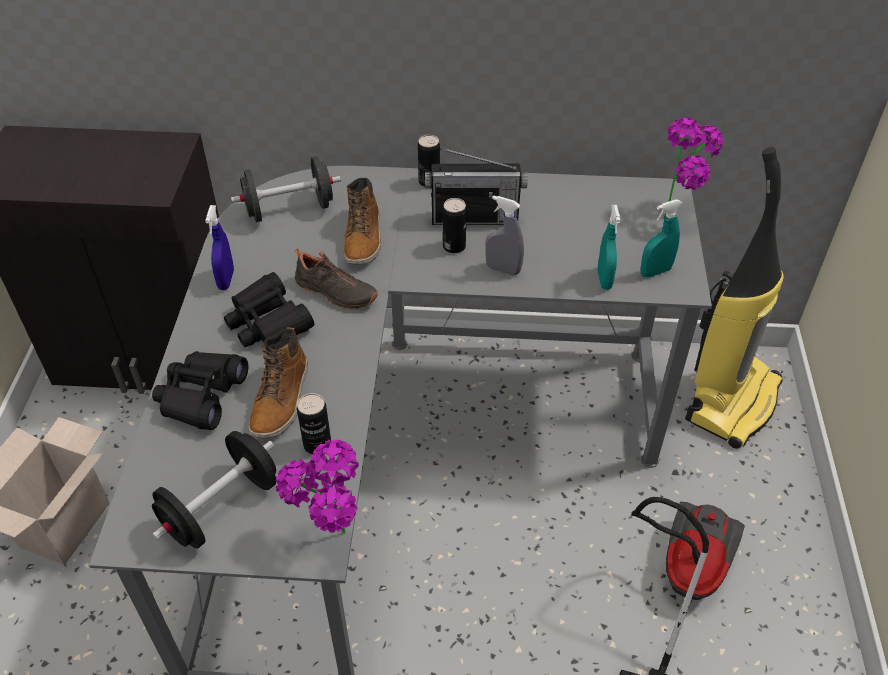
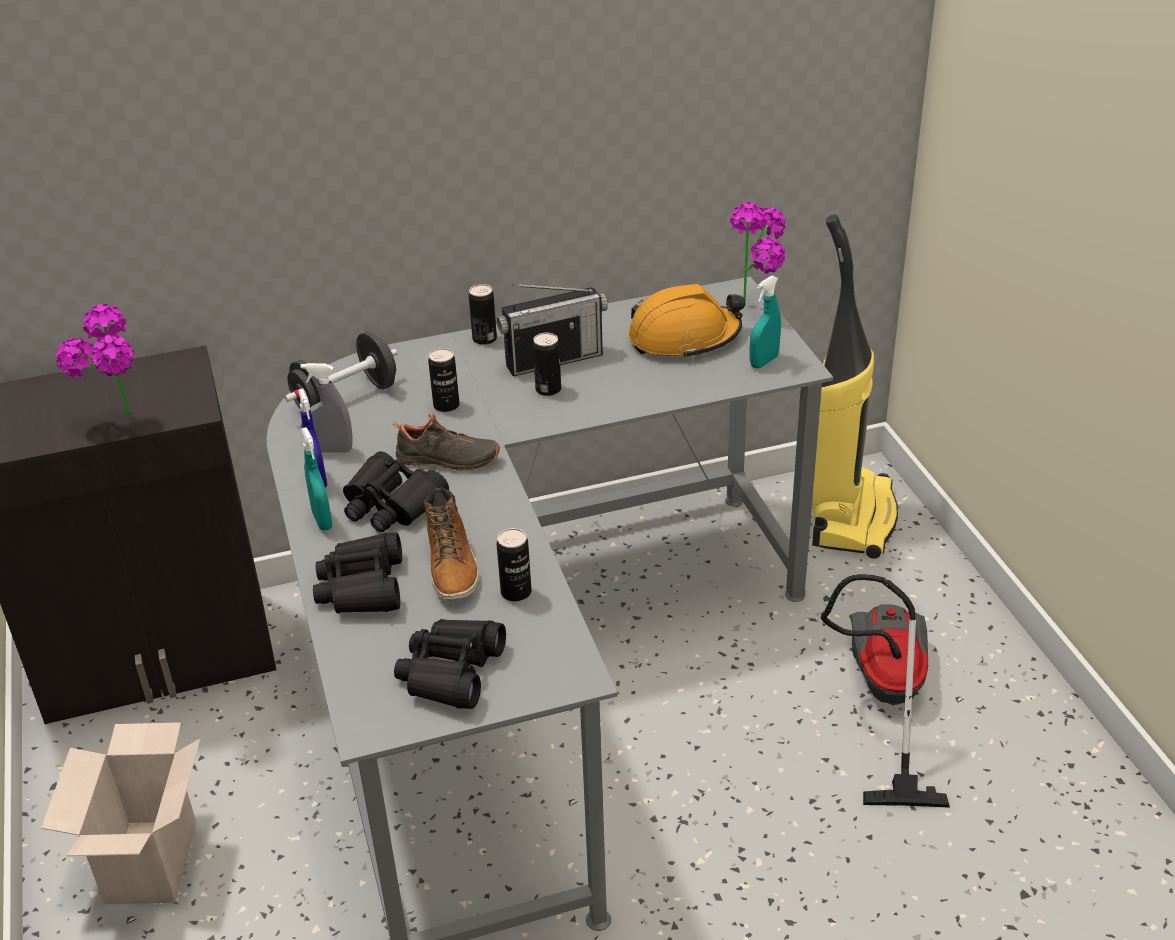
camera: 20 degrees left, 10 degrees down
black dumbbell [152,431,276,549] -> black binoculars [394,619,506,709]
potted plant [276,440,359,534] -> potted plant moved to [56,304,135,417]
boot [344,177,381,264] -> can [428,348,459,412]
grey spray bottle [485,195,524,276] -> grey spray bottle moved to [300,363,352,453]
turquoise spray bottle [597,205,620,290] -> turquoise spray bottle moved to [301,427,333,530]
none -> orange hard hat [628,284,745,359]

